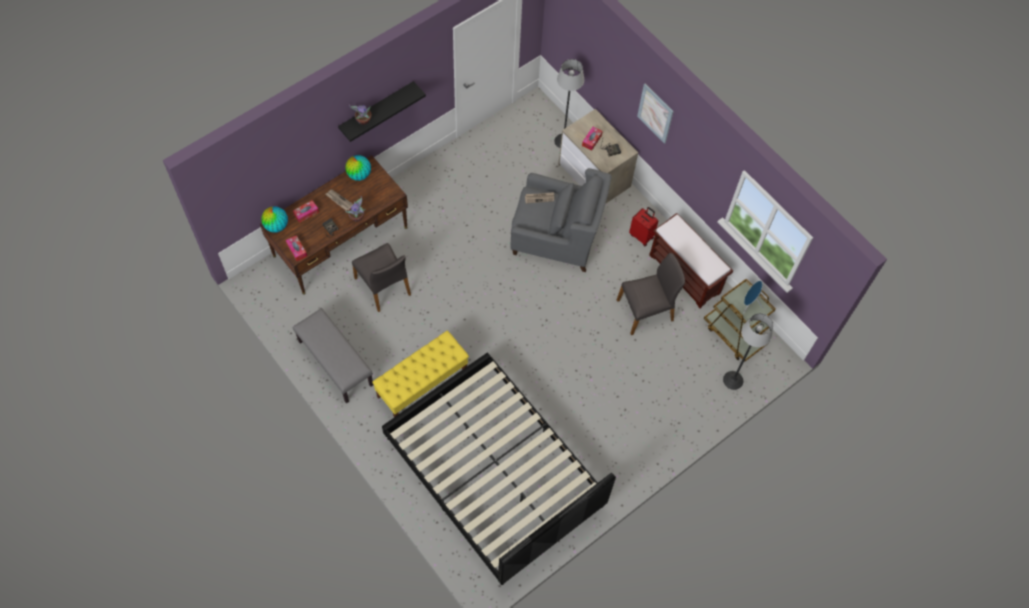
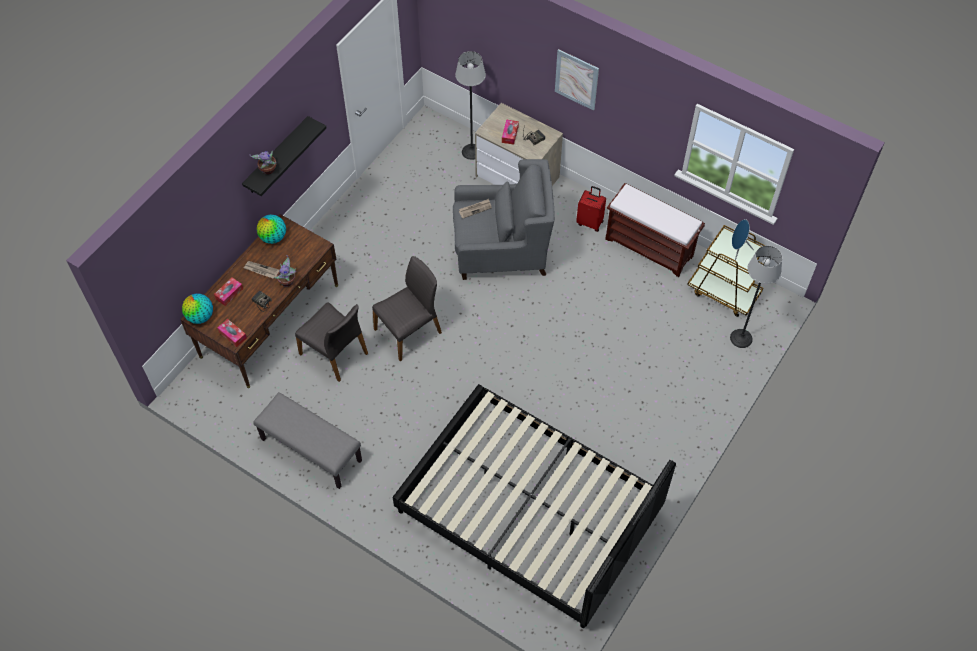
camera: 15 degrees left, 5 degrees down
yellow bench [372,330,469,417] -> none
grey chair [617,253,685,335] -> grey chair moved to [372,256,442,361]

